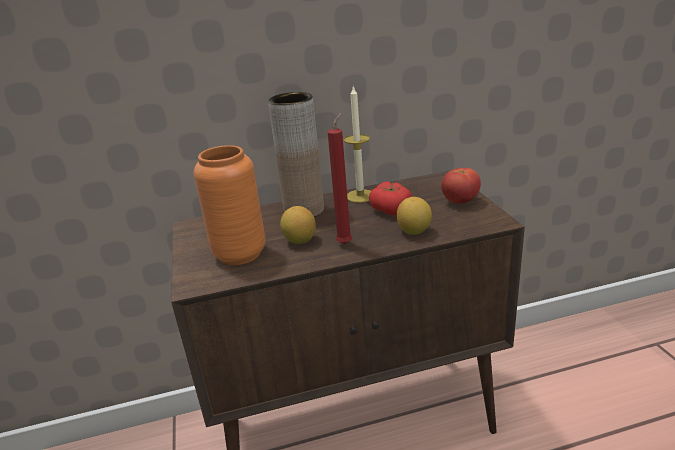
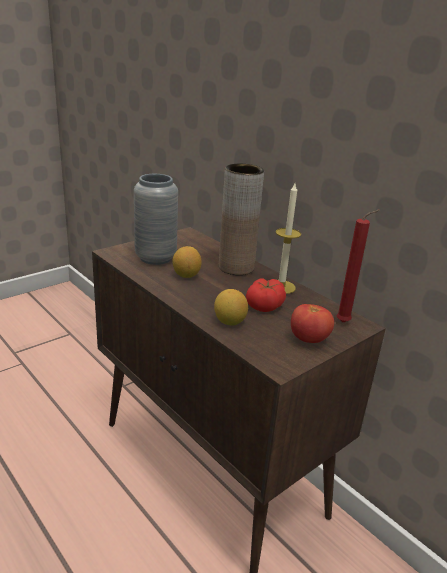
camera: 60 degrees right, 0 degrees up
orange vase [194,145,266,265] -> grey vase [134,174,178,265]
red candle [328,112,352,245] -> red candle moved to [336,210,380,322]

